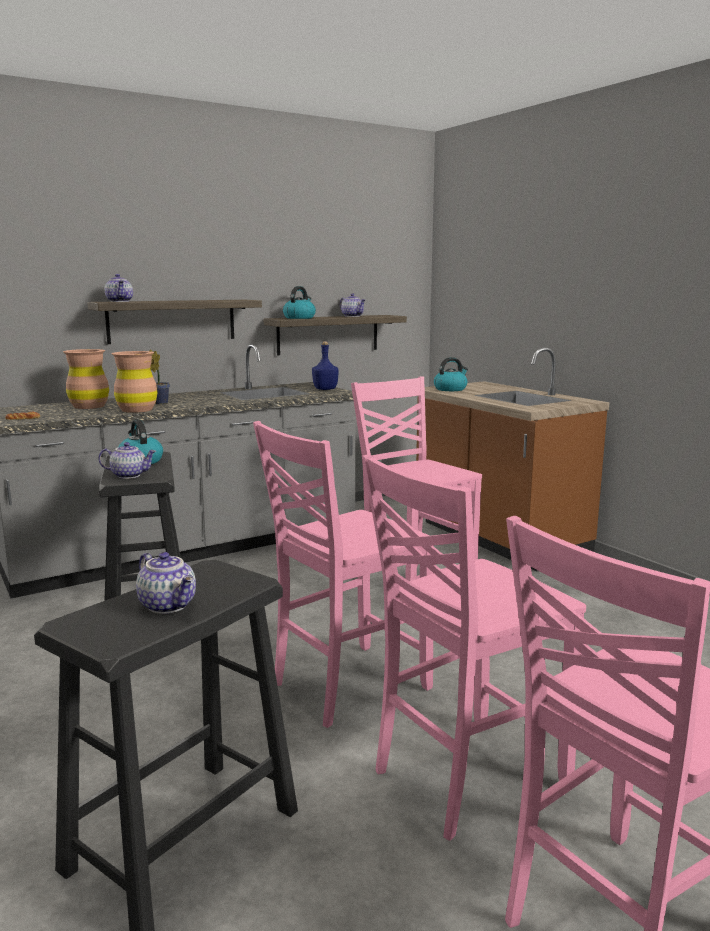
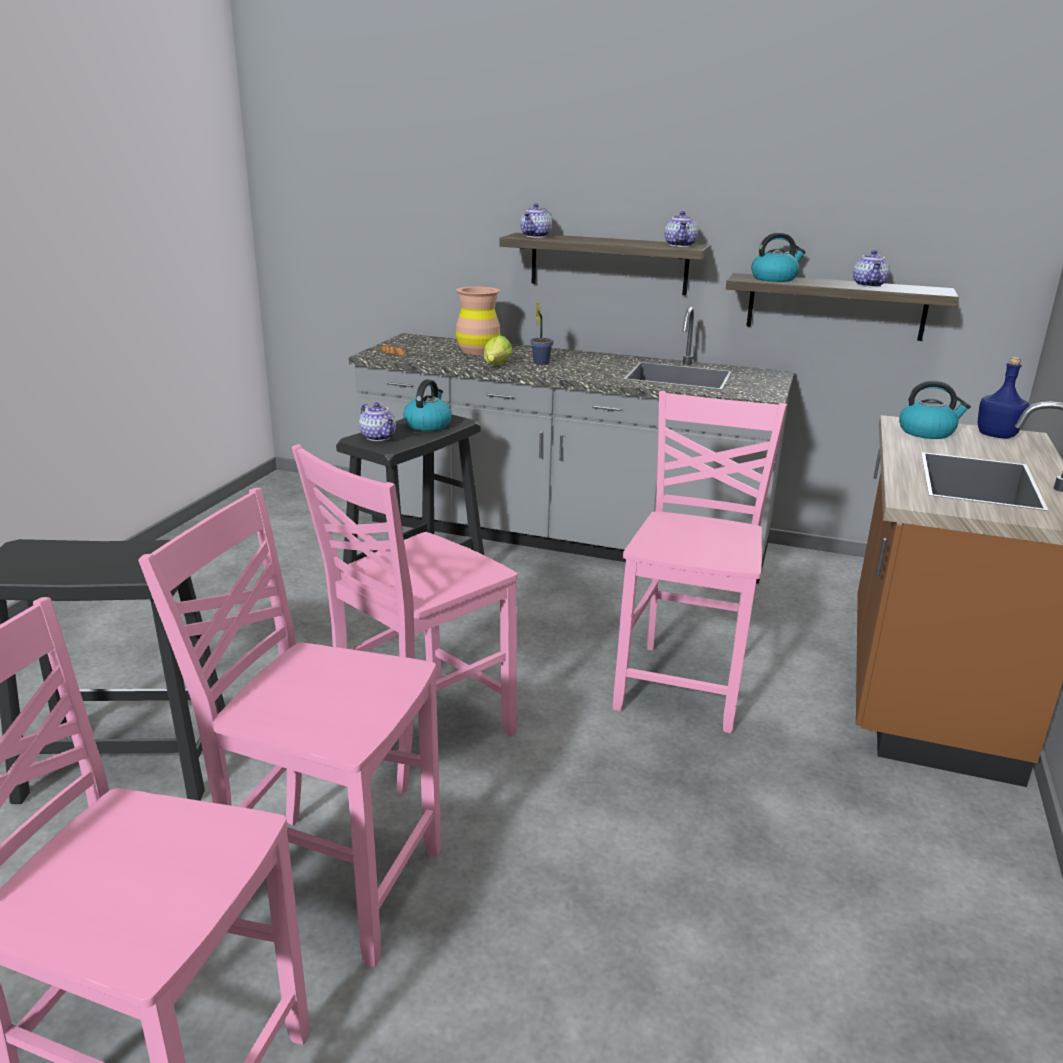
camera: 50 degrees right, 10 degrees up
brown vase [111,351,157,413] -> lettuce [484,335,513,365]
teapot [136,552,196,614] -> teapot moved to [665,211,698,247]
pink chair [253,421,434,728] -> pink chair turned 60 degrees counterclockwise [292,444,517,794]
blue bottle [312,341,339,390] -> blue bottle moved to [978,357,1029,439]

